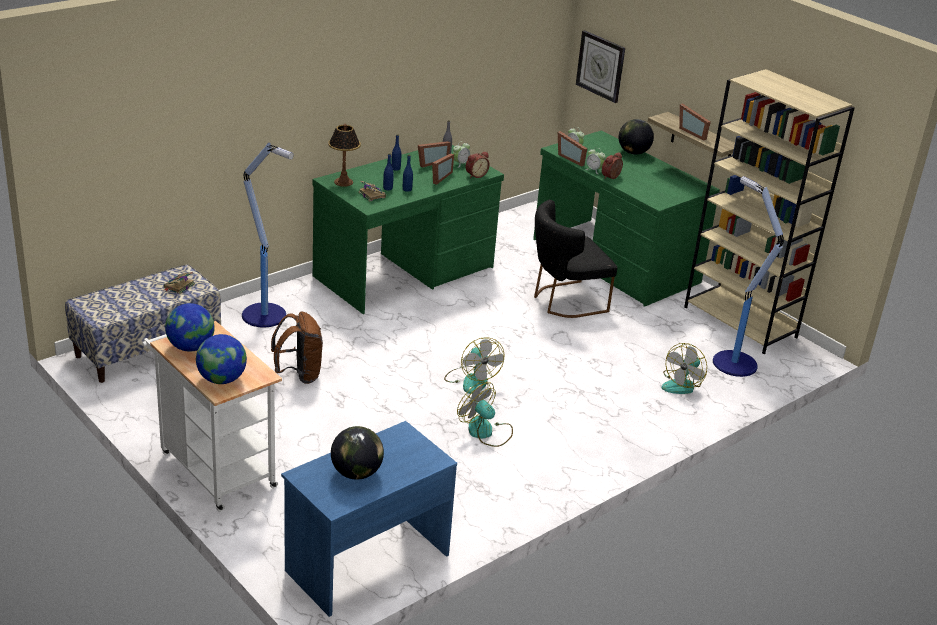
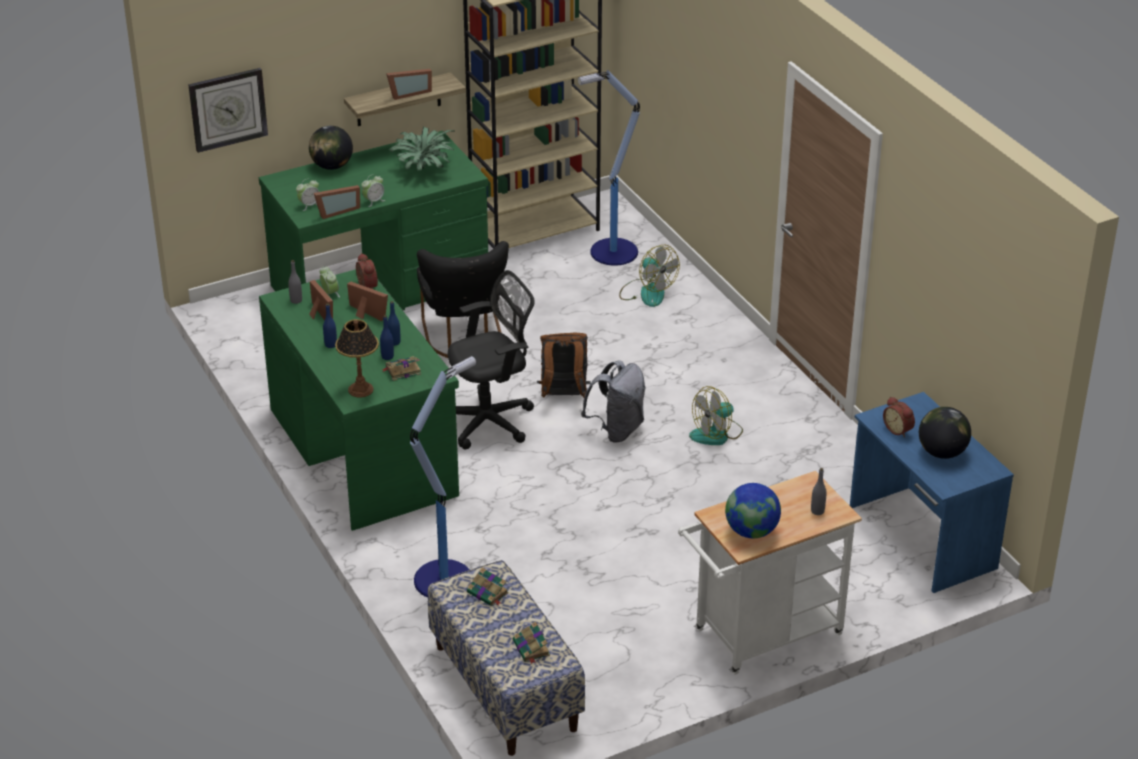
camera: 75 degrees left, 5 degrees up
globe [196,334,247,384] -> grey bottle [811,468,827,515]
brown backpack [271,312,323,384] -> brown backpack moved to [537,332,591,398]
fan [444,337,504,394] -> grey backpack [581,360,645,443]
alarm clock [602,152,623,179] -> alarm clock moved to [883,397,915,438]
none -> potted plant [389,127,455,171]
none -> black office chair [448,270,535,449]
none -> book [513,622,550,664]

